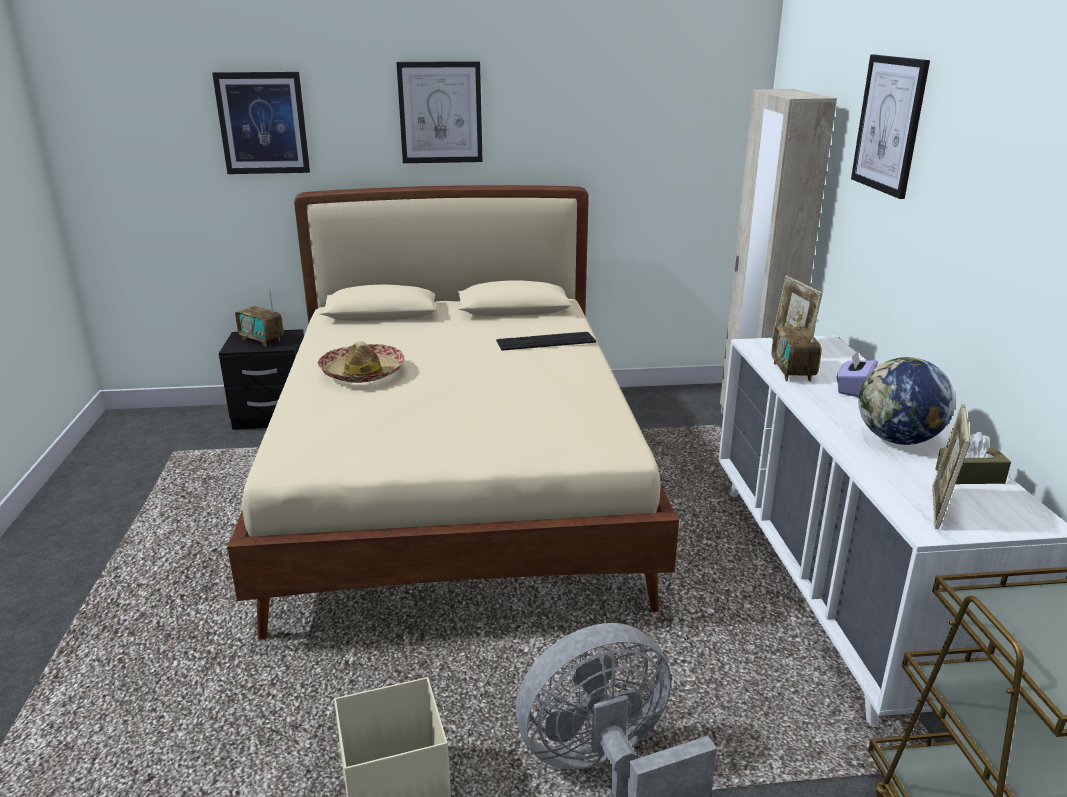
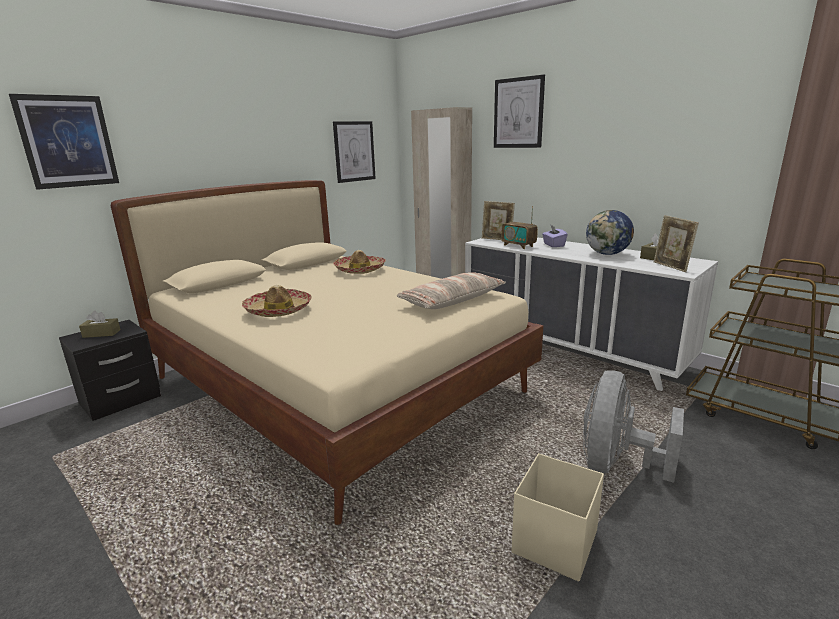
camera: 40 degrees left, 5 degrees down
radio [235,289,284,346] -> brown tissue box [79,311,121,338]
picture [397,61,483,163] -> picture moved to [333,121,376,183]
keyboard [496,332,596,351] -> hat [333,250,386,274]
none -> pillow [397,272,506,309]

